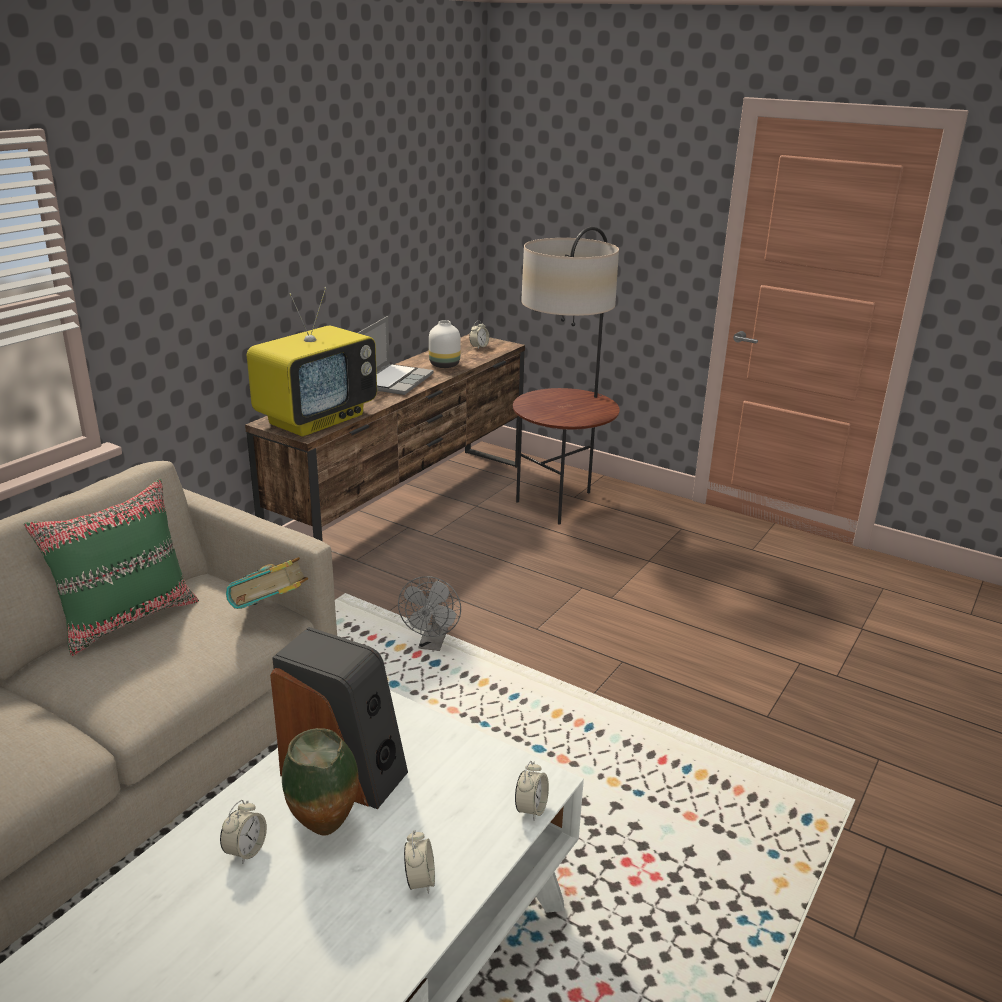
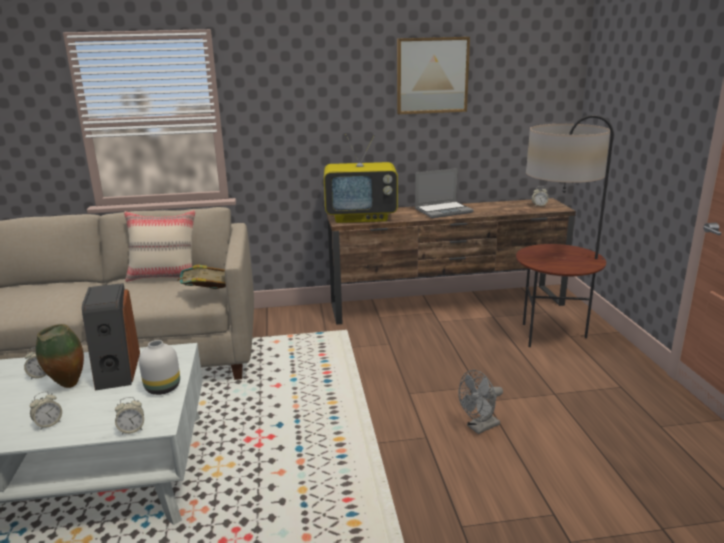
camera: 50 degrees right, 5 degrees down
green pillow [24,479,199,656] -> beige pillow [124,210,196,282]
grey fan [398,576,461,651] -> grey fan moved to [458,370,503,434]
white vase [429,320,461,368] -> white vase moved to [139,340,180,395]
none -> picture [397,37,470,114]

